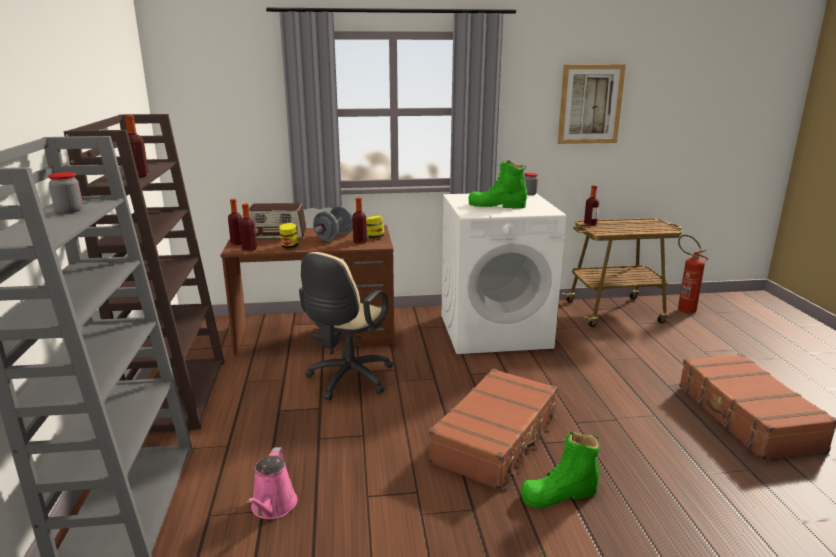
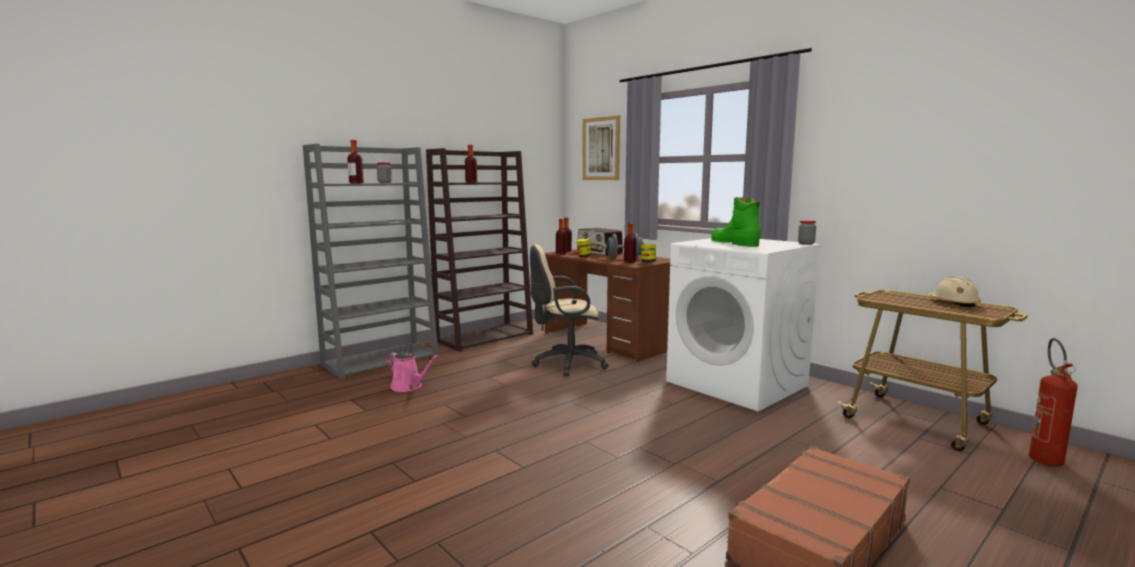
camera: 55 degrees right, 10 degrees down
pink watering can [247,447,298,519] -> pink watering can turned 120 degrees counterclockwise [386,352,439,392]
brown suitcase [428,369,558,490] -> none
green boot [521,431,600,509] -> none
picture [557,65,626,144] -> picture moved to [582,115,620,180]
bottle [584,185,599,226] -> bottle moved to [348,140,364,183]
none -> beige hard hat [928,277,981,307]

